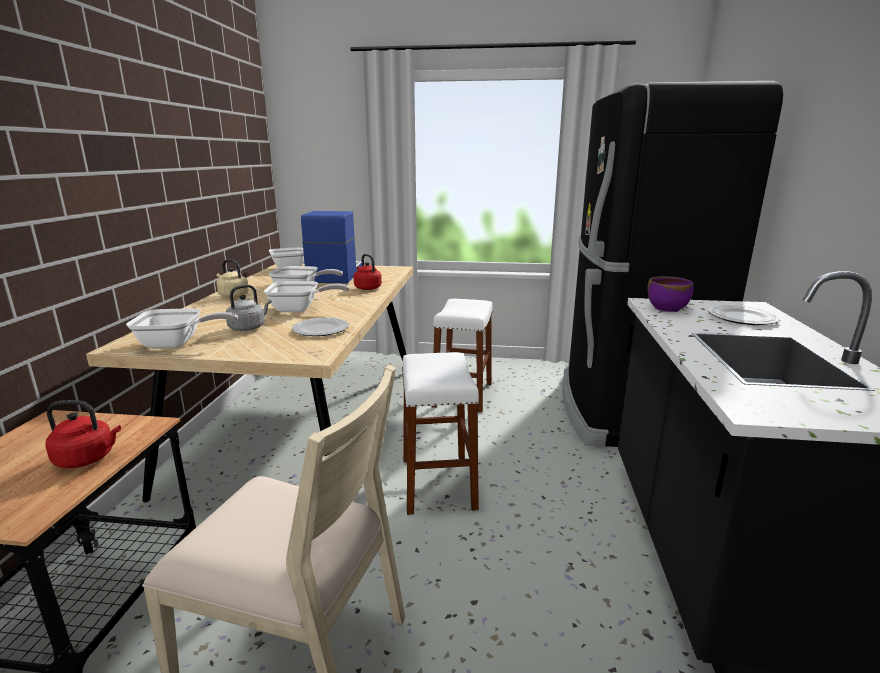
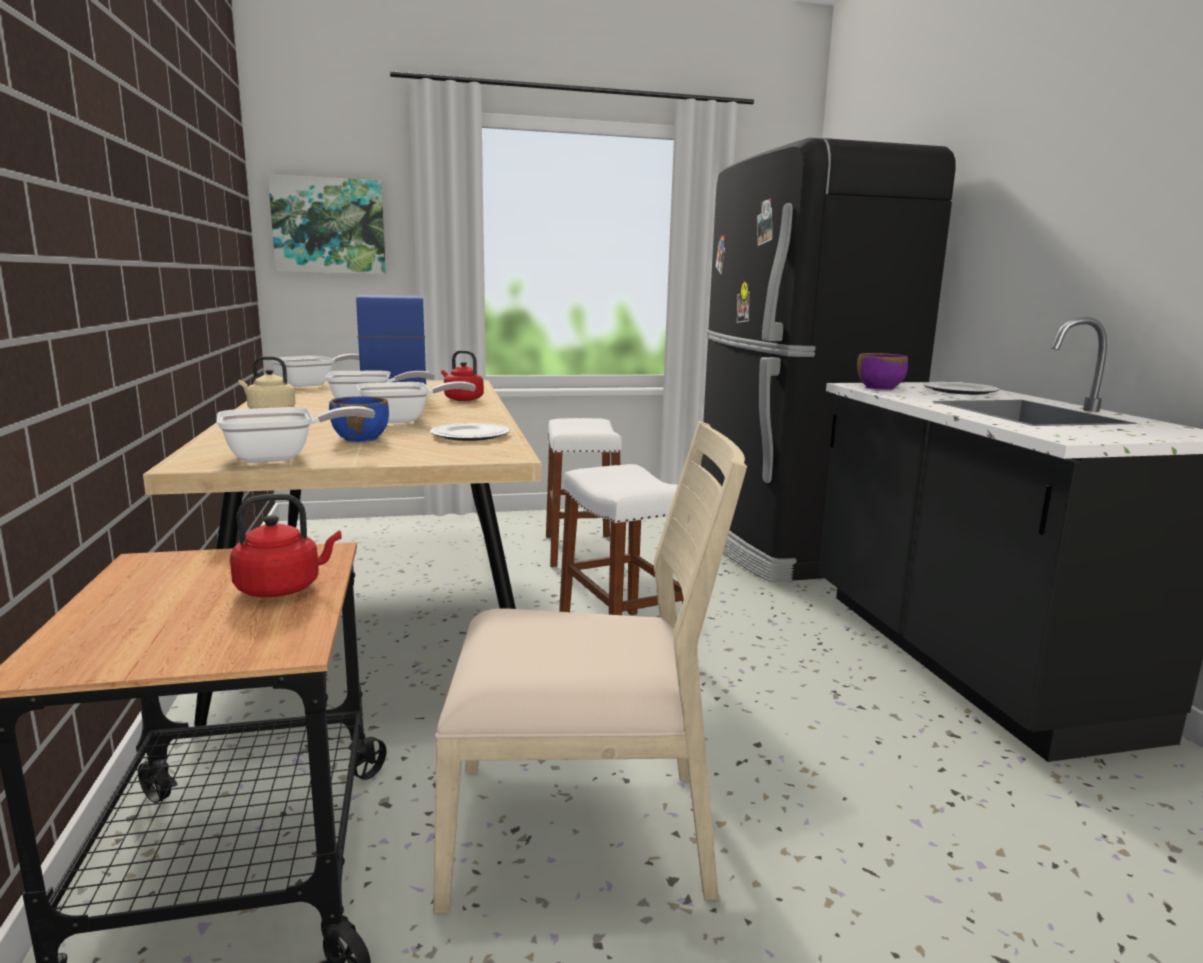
camera: 20 degrees left, 5 degrees down
grey kettle [226,285,272,331] -> blue bowl [329,396,389,442]
none -> picture [268,175,386,274]

